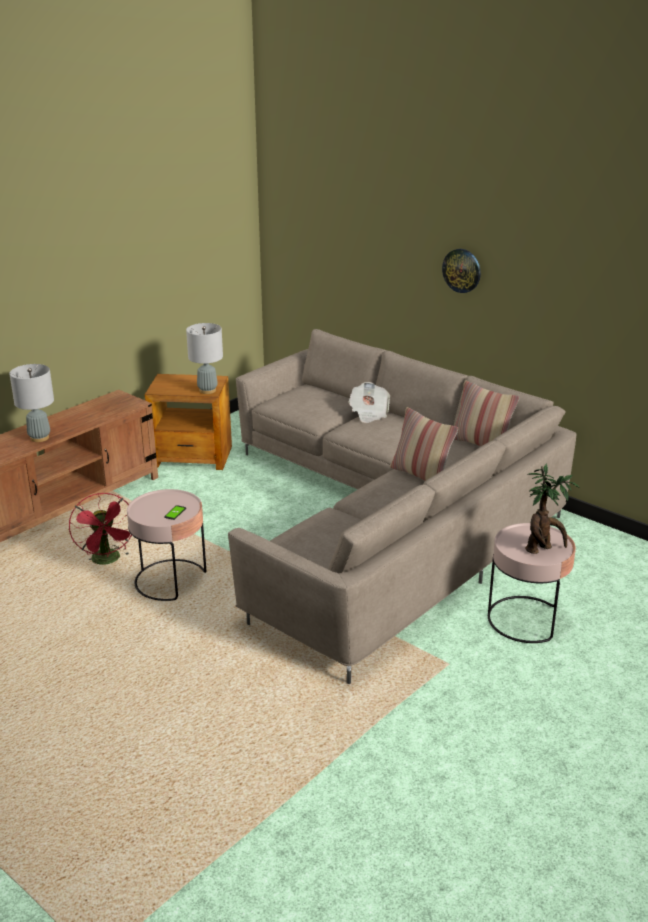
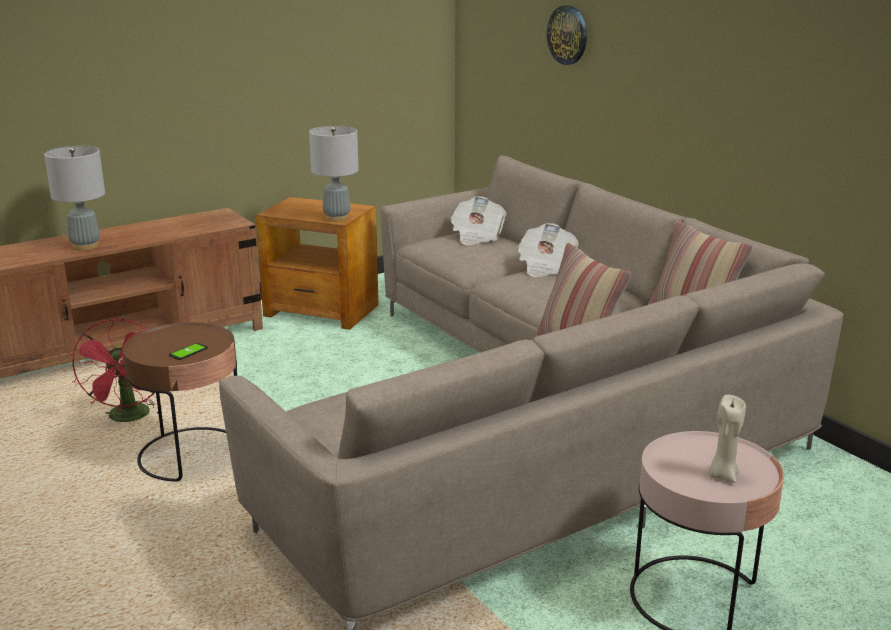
camera: 15 degrees right, 5 degrees down
pink side table [127,489,206,601] -> brown side table [123,322,237,481]
wall clock [442,249,481,293] -> wall clock moved to [547,5,587,65]
potted plant [525,463,580,554] -> beige candle [708,395,746,483]
none -> newspaper [450,196,507,245]

